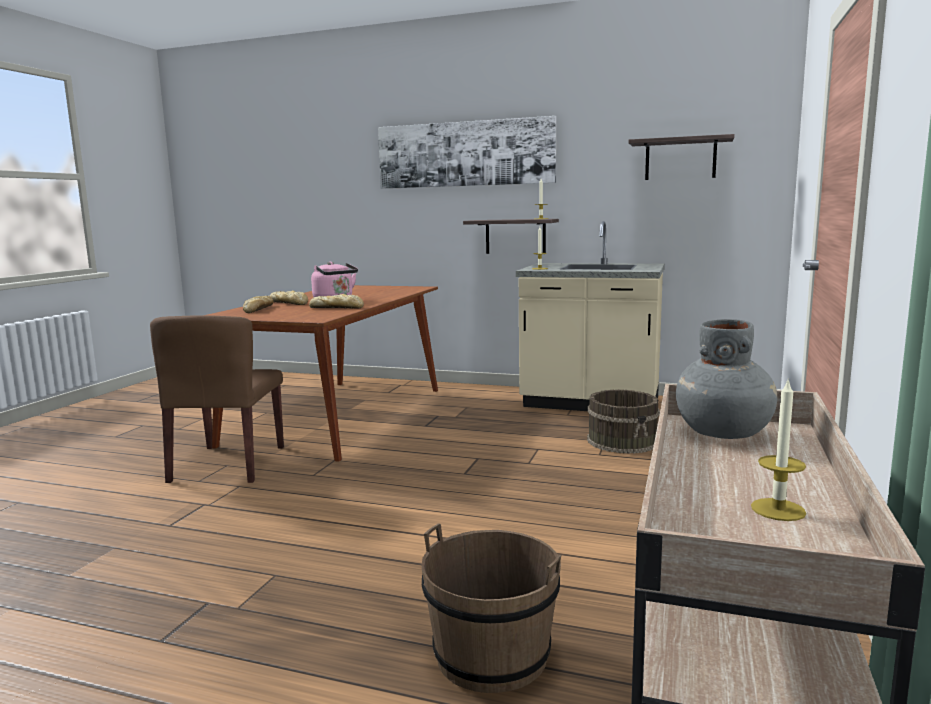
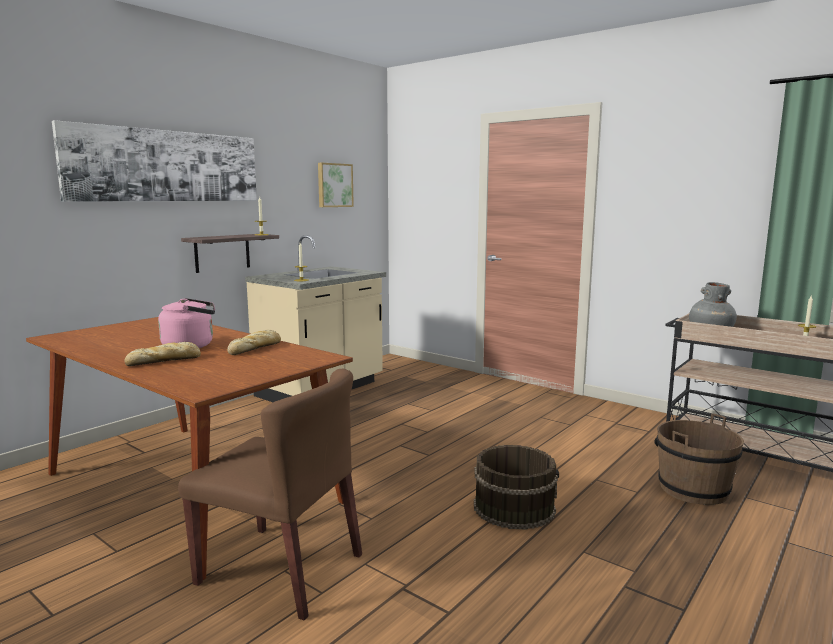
camera: 70 degrees left, 0 degrees up
bread [243,296,274,313] -> none
brown bucket [587,390,660,454] -> brown bucket moved to [474,445,559,530]
shelf [629,134,735,180] -> picture [318,163,354,207]

